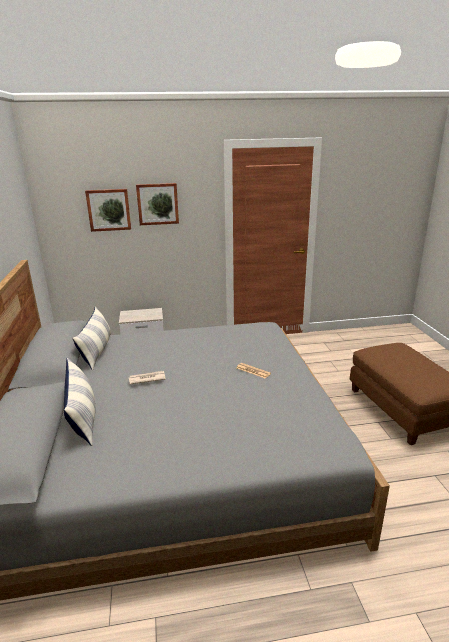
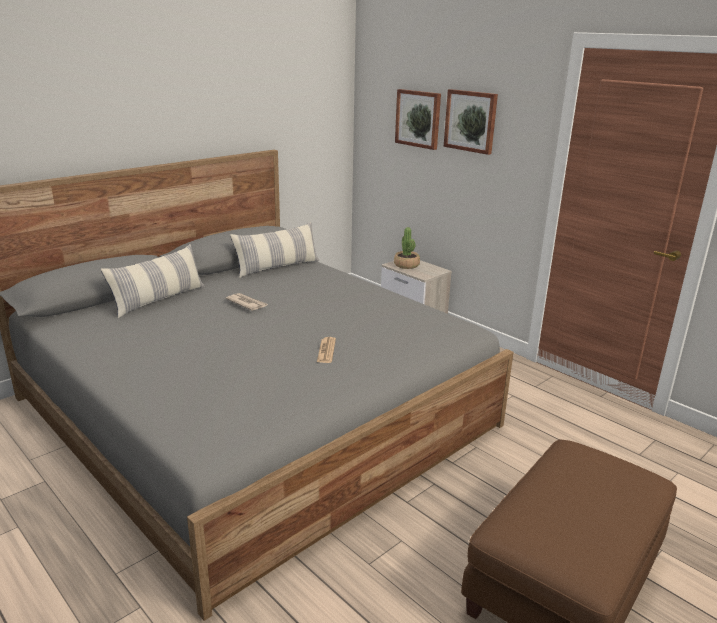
camera: 55 degrees right, 0 degrees up
none -> potted plant [394,227,420,269]

